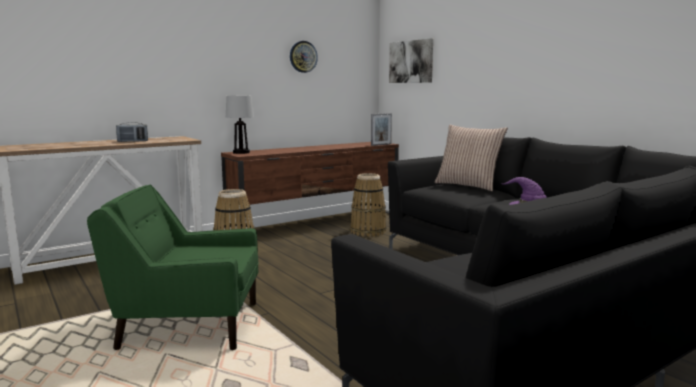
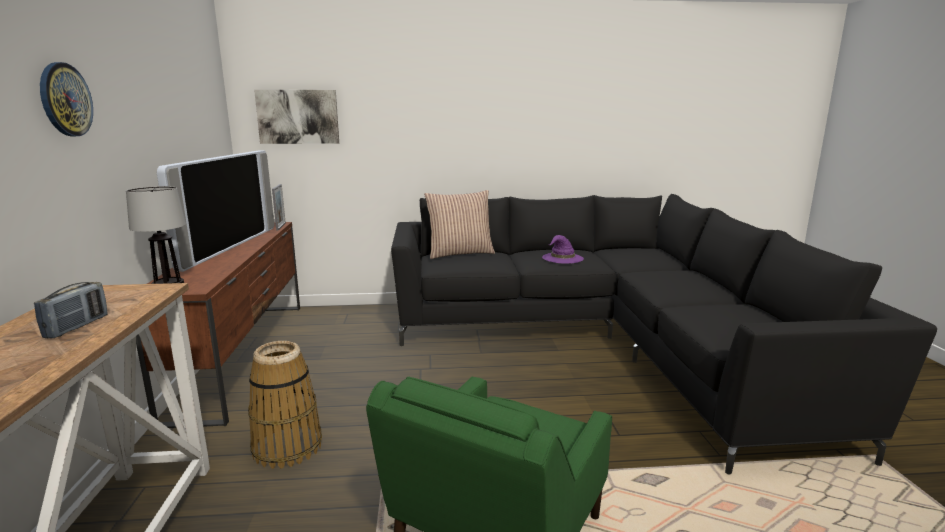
camera: 60 degrees left, 5 degrees up
wall clock [290,41,318,73] -> wall clock moved to [40,62,93,136]
basket [350,173,387,237] -> none
none -> television [157,150,274,272]

